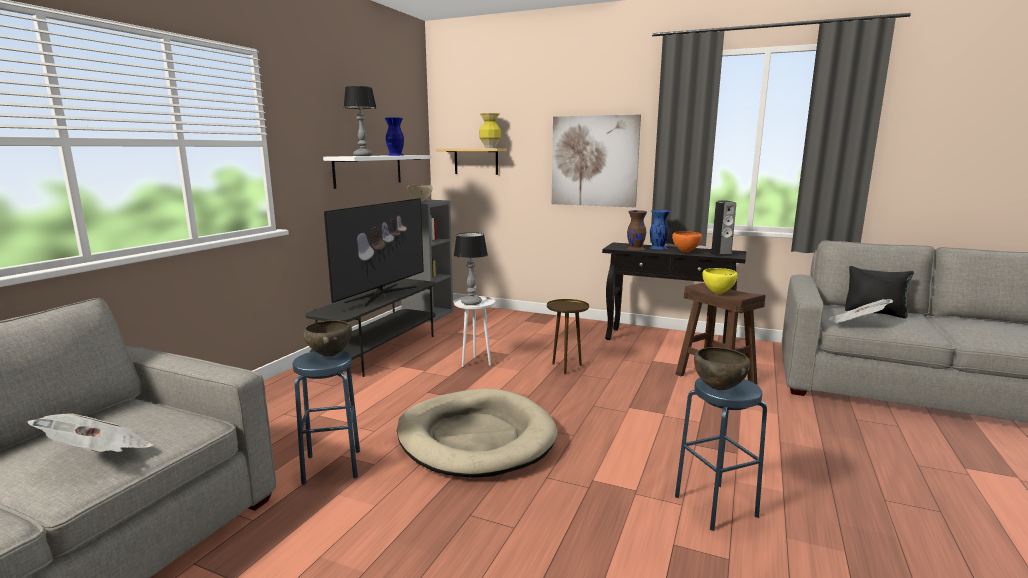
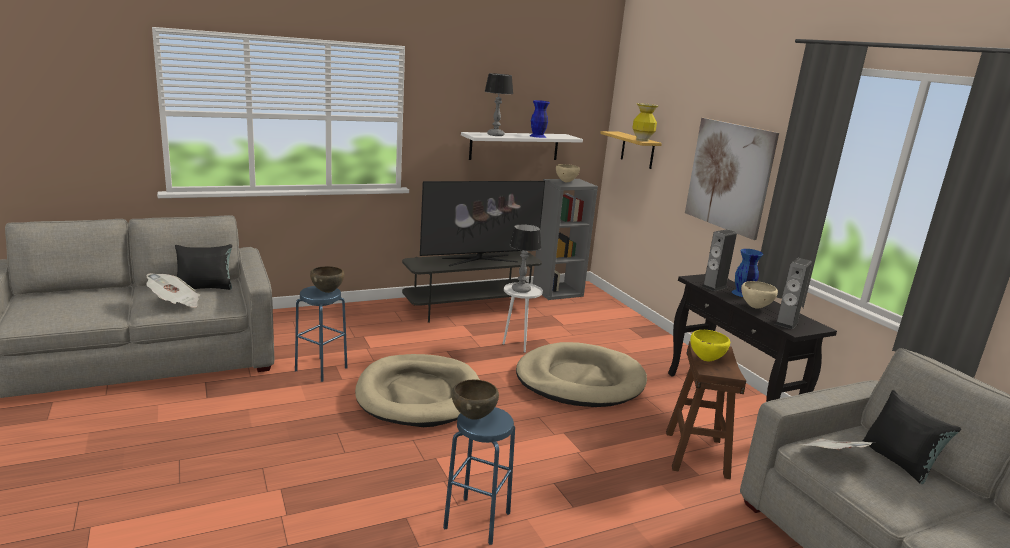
camera: 40 degrees right, 5 degrees up
brown side table [547,299,589,374] -> beige dog bed [516,342,647,407]
brown vase [626,210,647,251] -> speaker [702,229,737,291]
orange bowl [672,231,702,252] -> beige bowl [741,281,778,309]
none -> black pillow [175,244,232,290]

